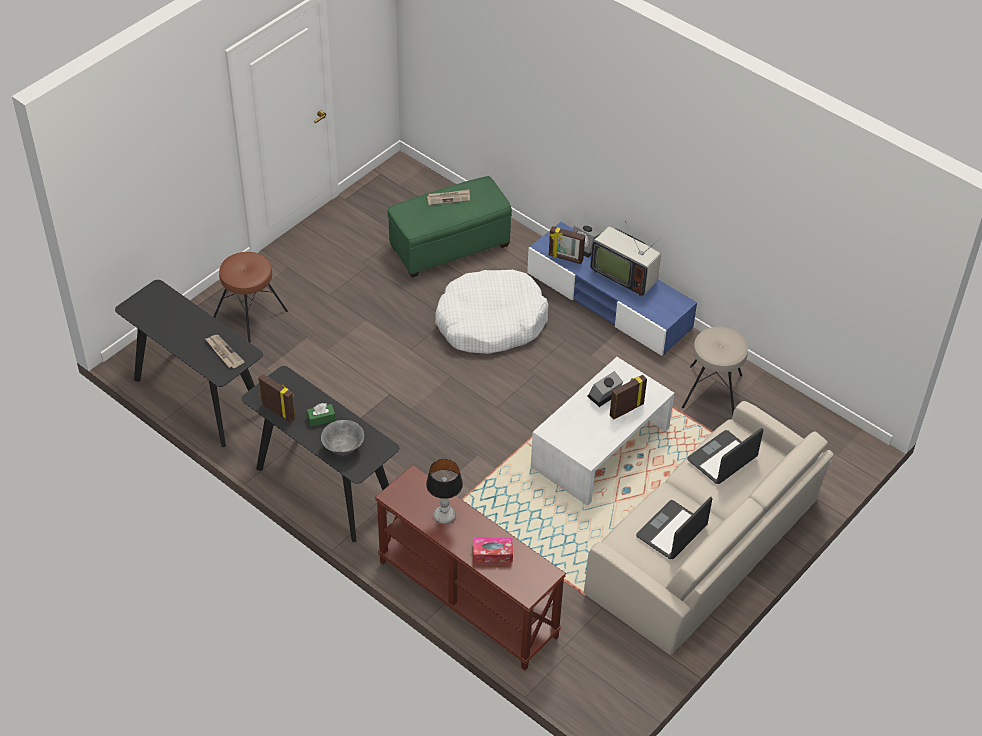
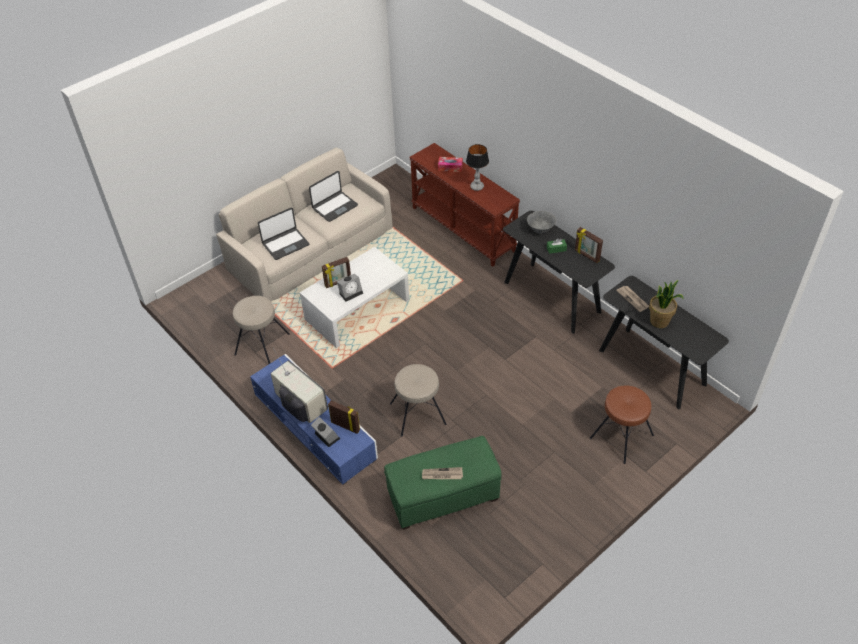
camera: 170 degrees left, 0 degrees up
white dog bed [435,270,549,354] -> beige stool [390,364,447,437]
none -> potted plant [649,280,684,328]

